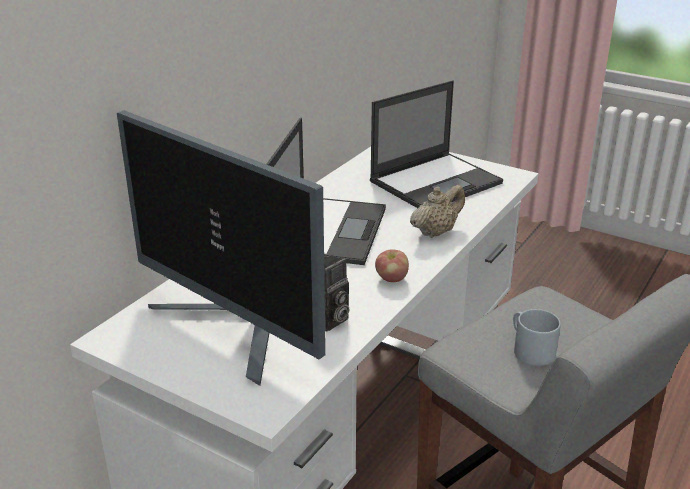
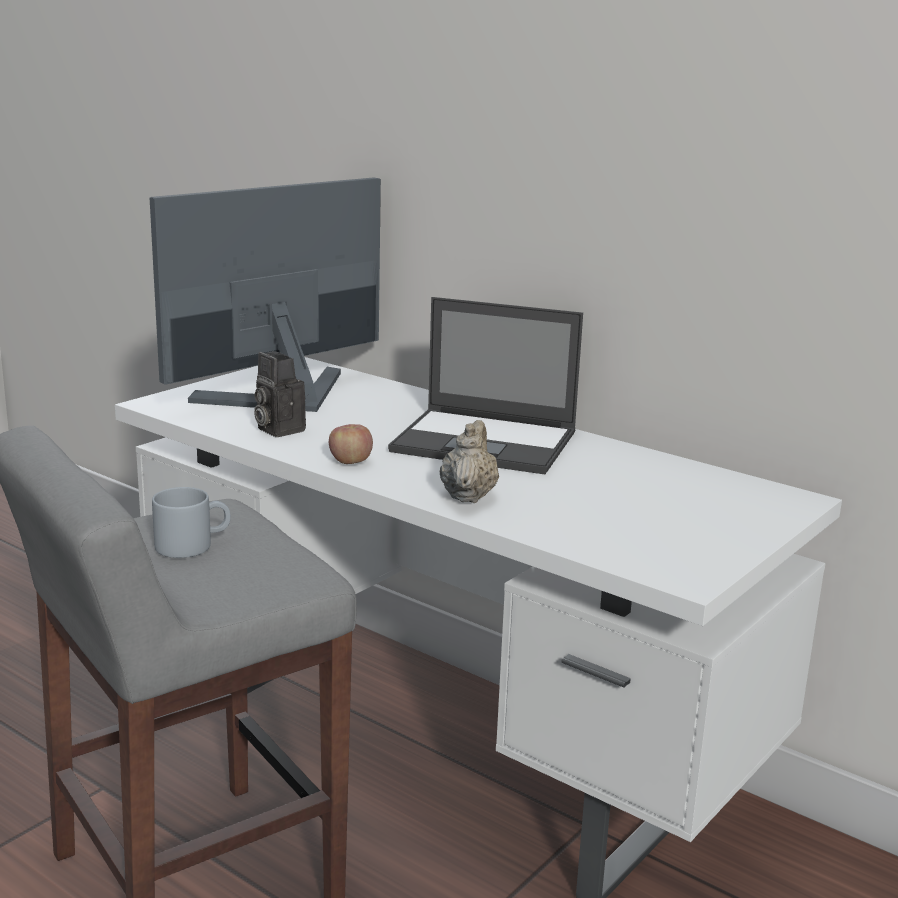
camera: 95 degrees right, 10 degrees down
laptop [370,80,503,208] -> none
beige teapot [410,185,465,238] -> beige teapot turned 135 degrees counterclockwise [440,420,499,503]

